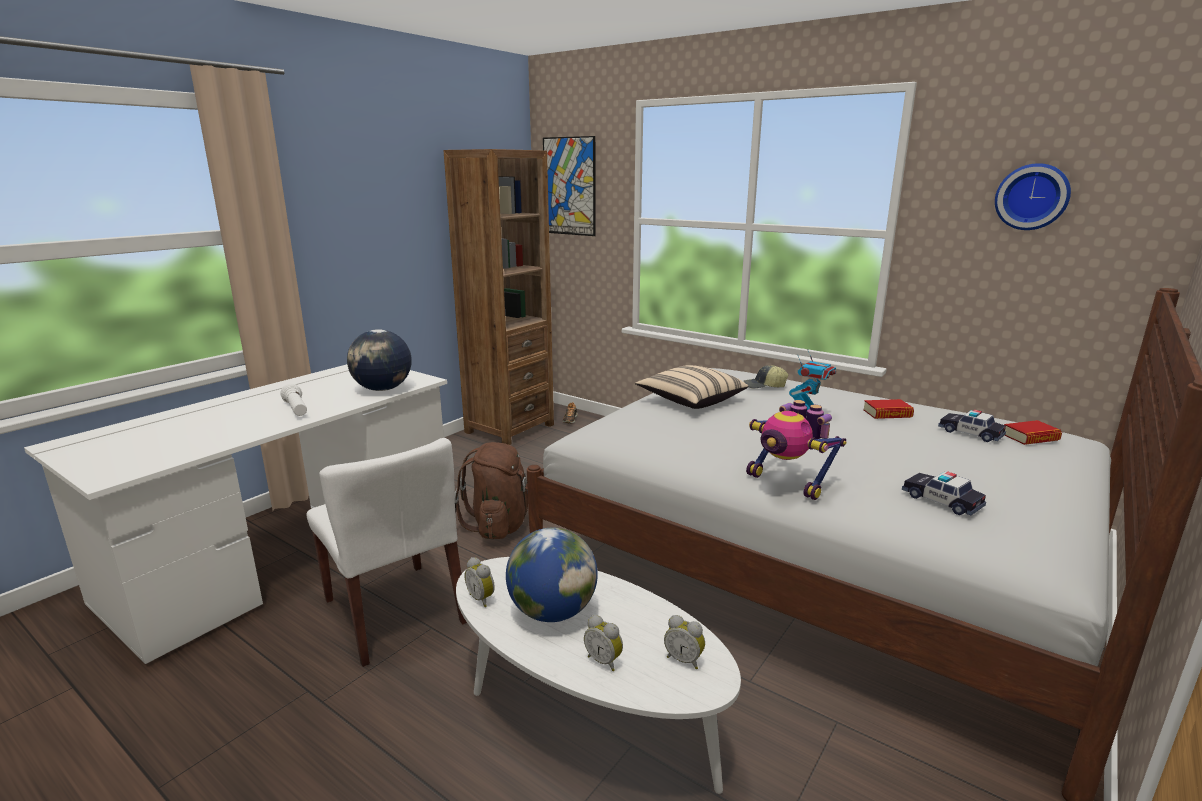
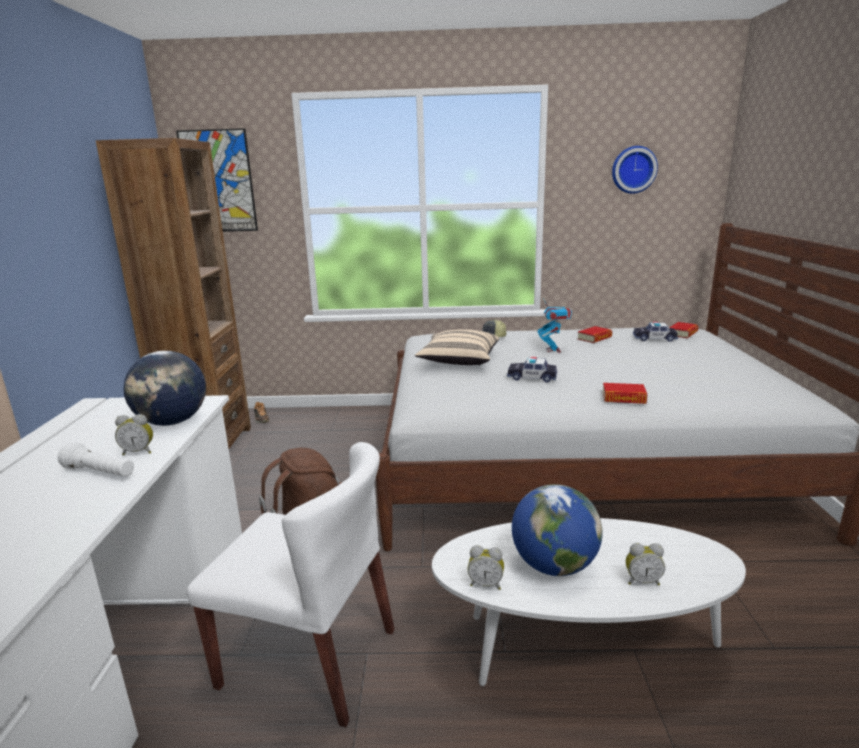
camera: 35 degrees left, 0 degrees up
alarm clock [664,615,705,669] -> alarm clock moved to [115,414,153,455]
toy robot [746,400,846,500] -> book [603,383,647,404]
toy car [902,472,986,515] -> toy car moved to [507,357,557,382]

